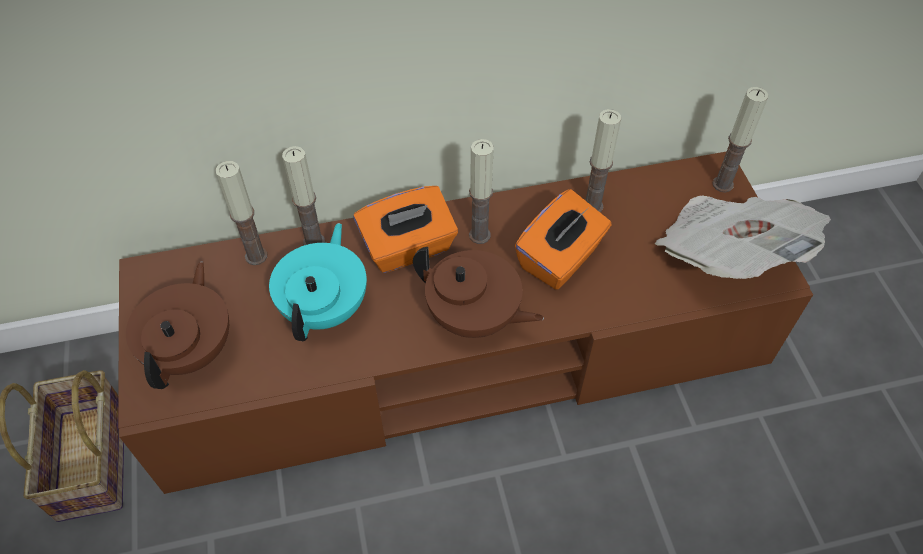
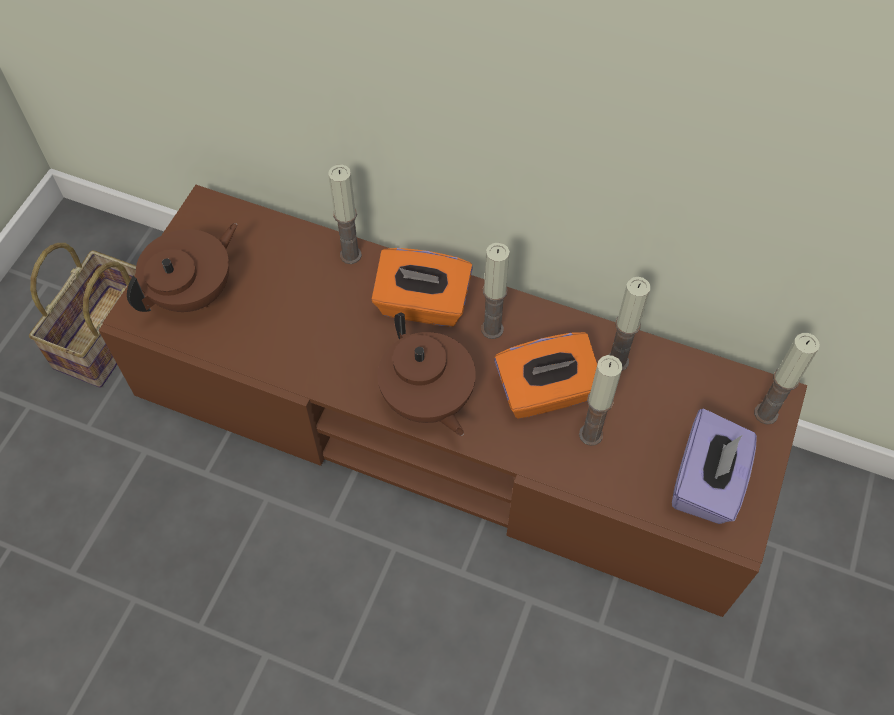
camera: 35 degrees right, 5 degrees up
candle [216,161,267,265] -> candle moved to [579,355,622,446]
turquoise teapot [269,223,367,341] -> none
newspaper [655,195,831,279] -> purple tissue box [672,409,757,524]

